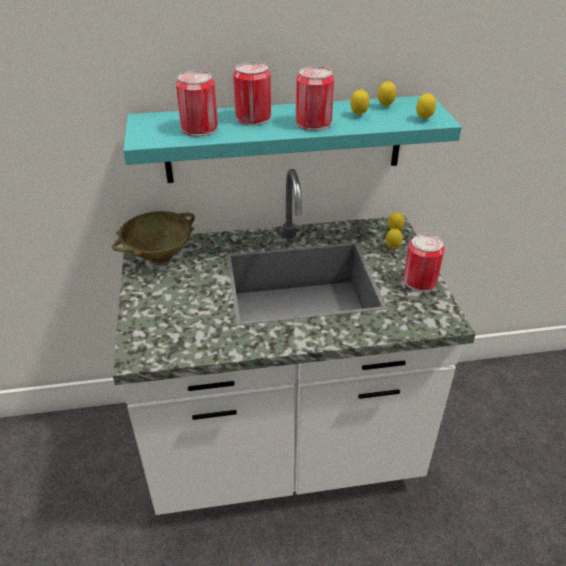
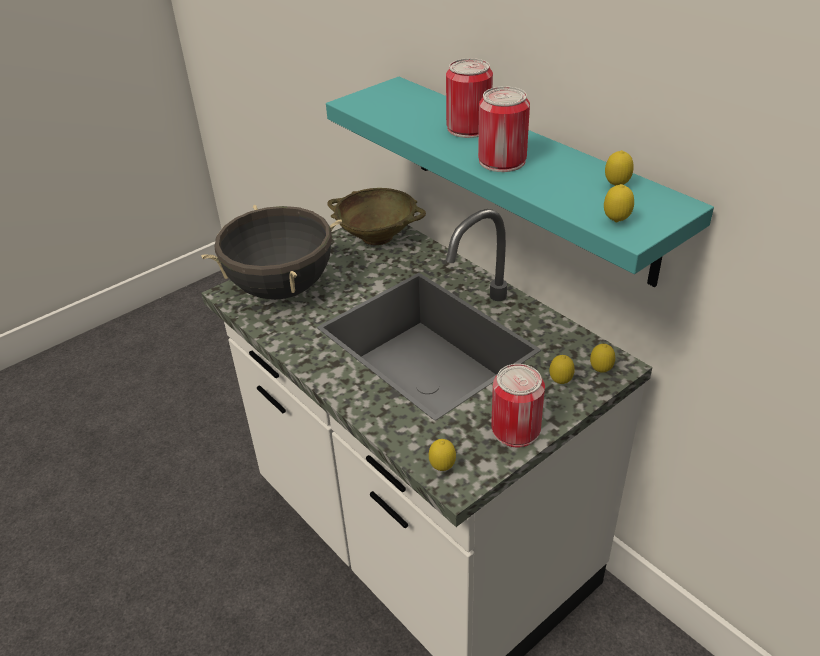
camera: 60 degrees right, 0 degrees up
can [176,71,218,136] -> none
lemon [350,89,369,116] -> lemon moved to [429,439,456,471]
none -> black cooking pot [201,205,342,300]

